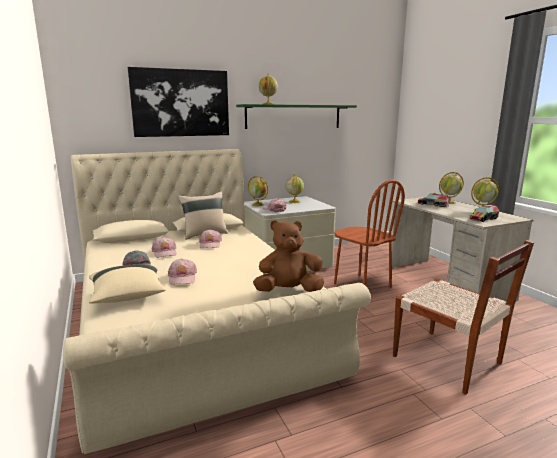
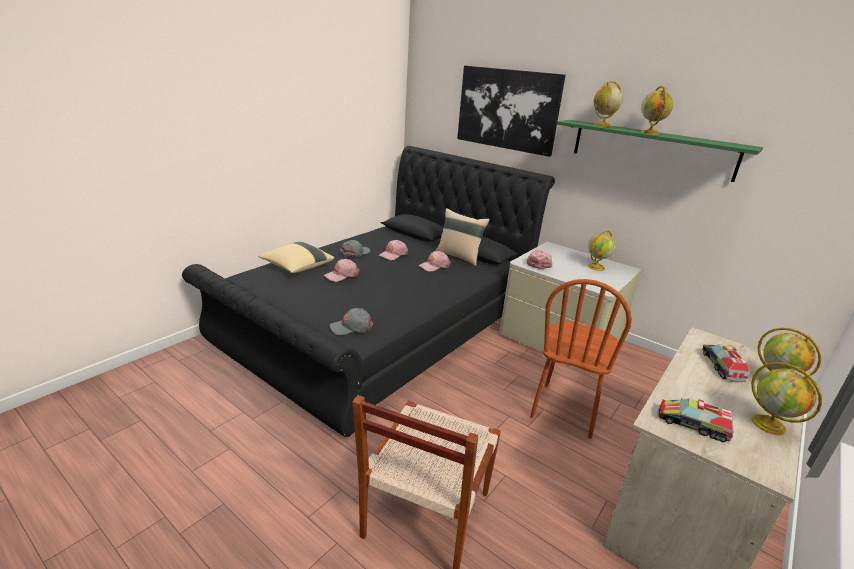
camera: 60 degrees right, 10 degrees up
beige bed [63,149,371,454] -> black bed [182,146,555,437]
globe [248,176,268,206] -> globe moved to [640,86,674,134]
brown plush toy [253,220,324,292] -> grey cap [330,308,373,335]

